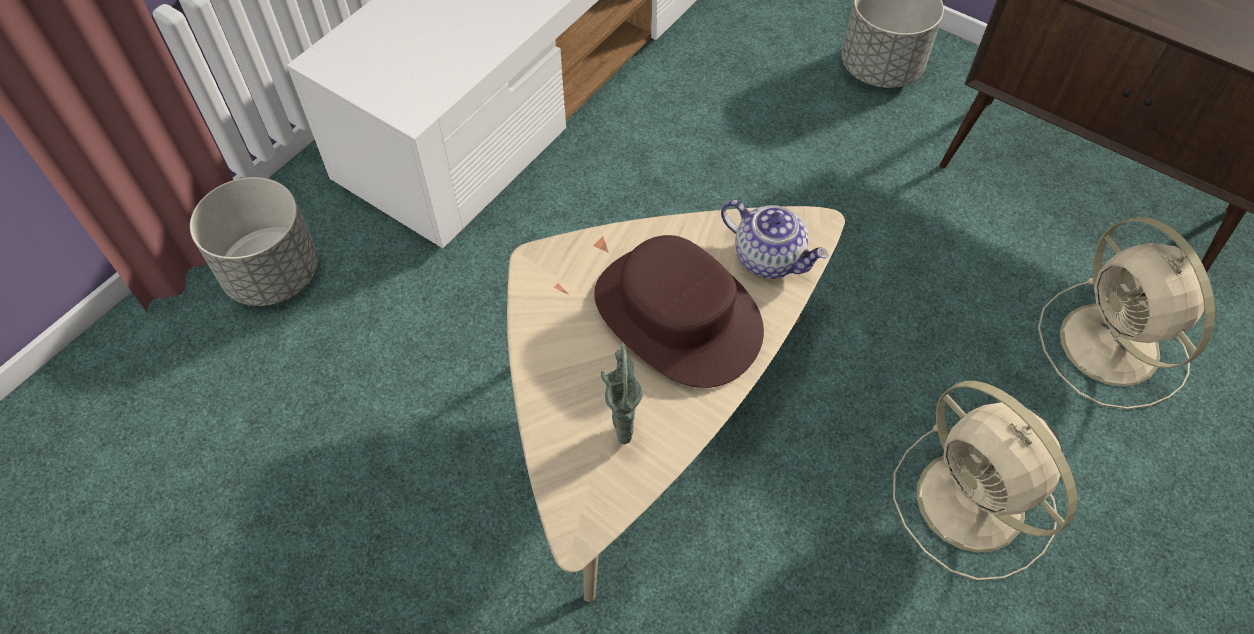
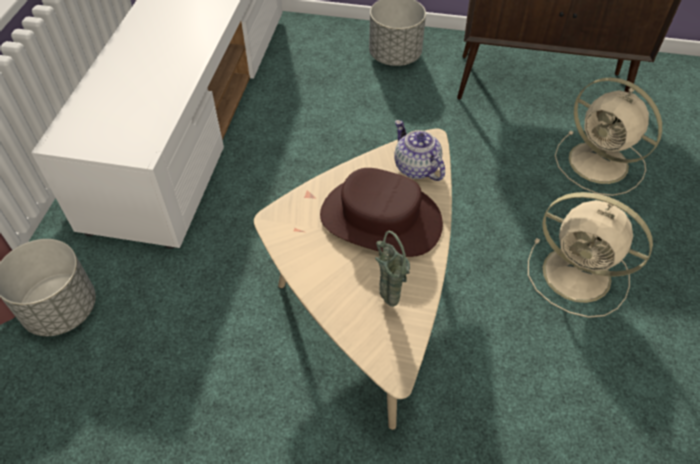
camera: 25 degrees left, 5 degrees down
teapot [721,200,829,279] -> teapot turned 135 degrees counterclockwise [395,120,445,181]

